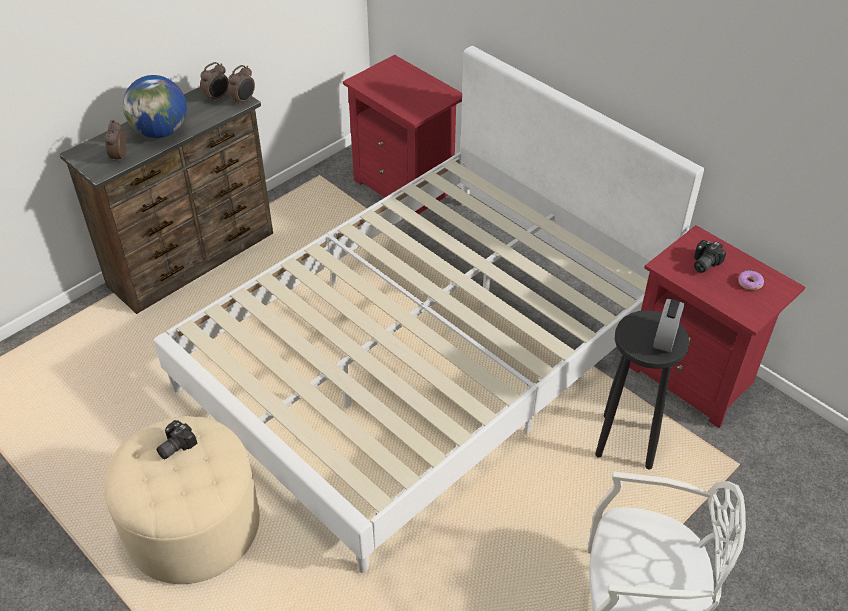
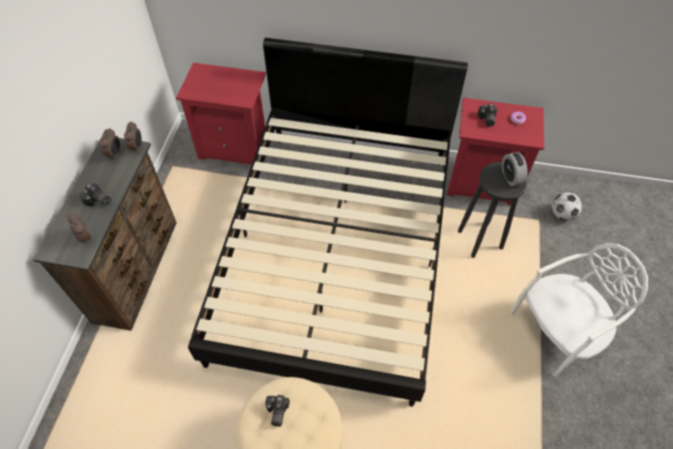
camera: 35 degrees left, 10 degrees up
globe [123,75,187,138] -> camera [80,183,111,207]
white bed [154,46,704,573] -> black bed [188,38,468,407]
none -> football [552,192,582,221]

